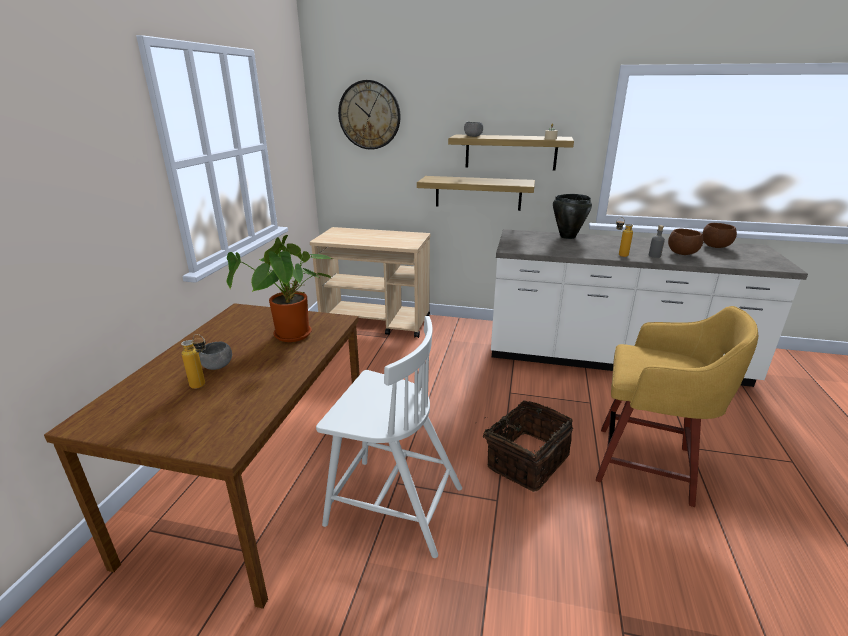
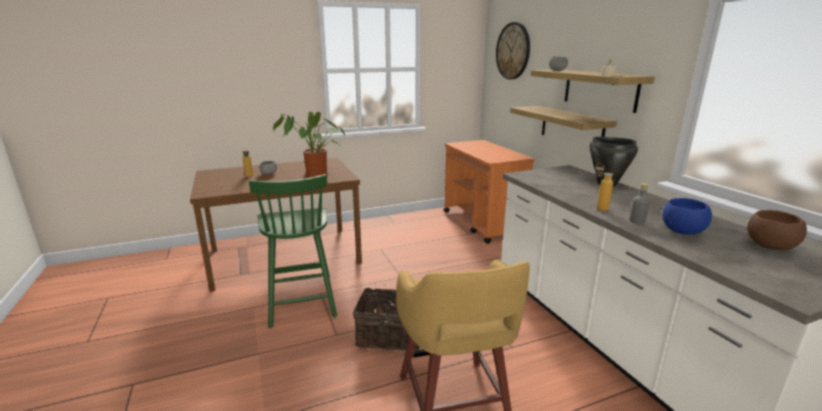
camera: 55 degrees right, 5 degrees down
beige cart [310,227,431,338] -> orange cart [444,140,534,244]
white chair [316,316,462,558] -> green chair [249,174,337,328]
brown bowl [668,229,703,255] -> blue bowl [662,198,712,235]

